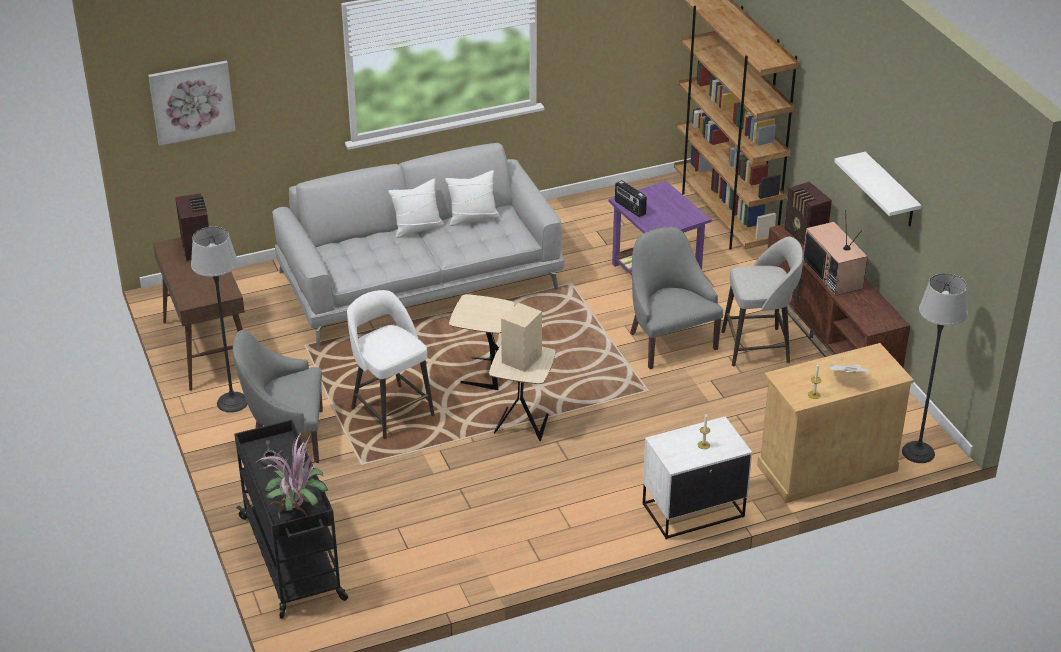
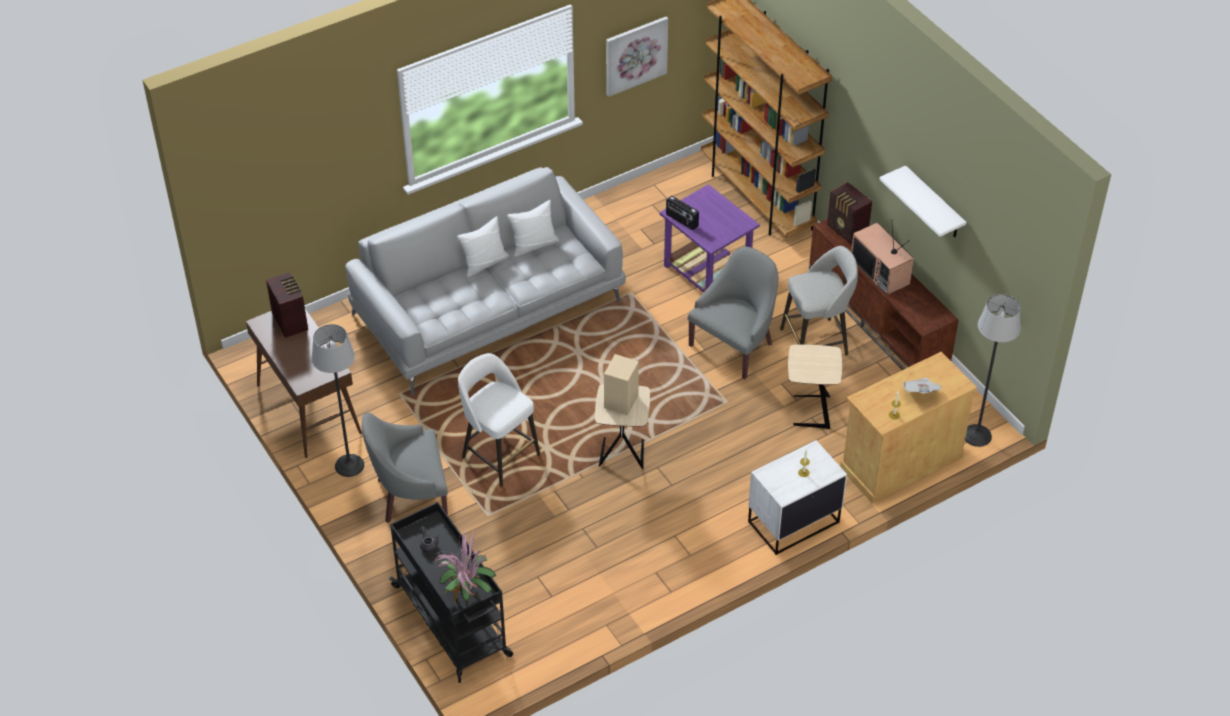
camera: 10 degrees left, 10 degrees up
picture [148,61,236,146] -> picture moved to [606,17,668,97]
beige side table [449,294,515,390] -> beige side table moved to [788,344,842,429]
grey armchair [630,227,723,369] -> grey armchair turned 75 degrees clockwise [687,247,779,379]

